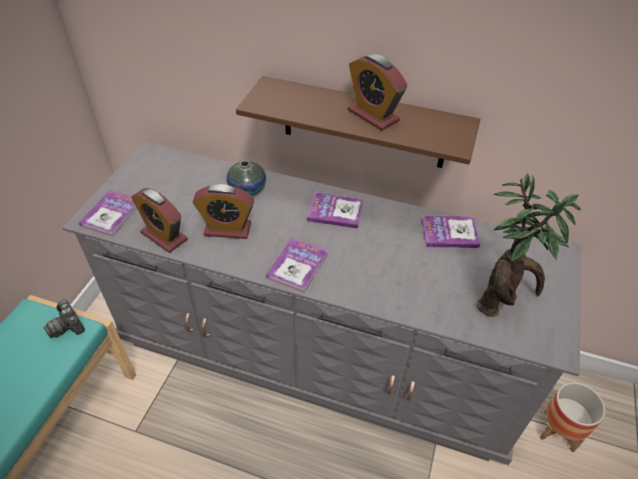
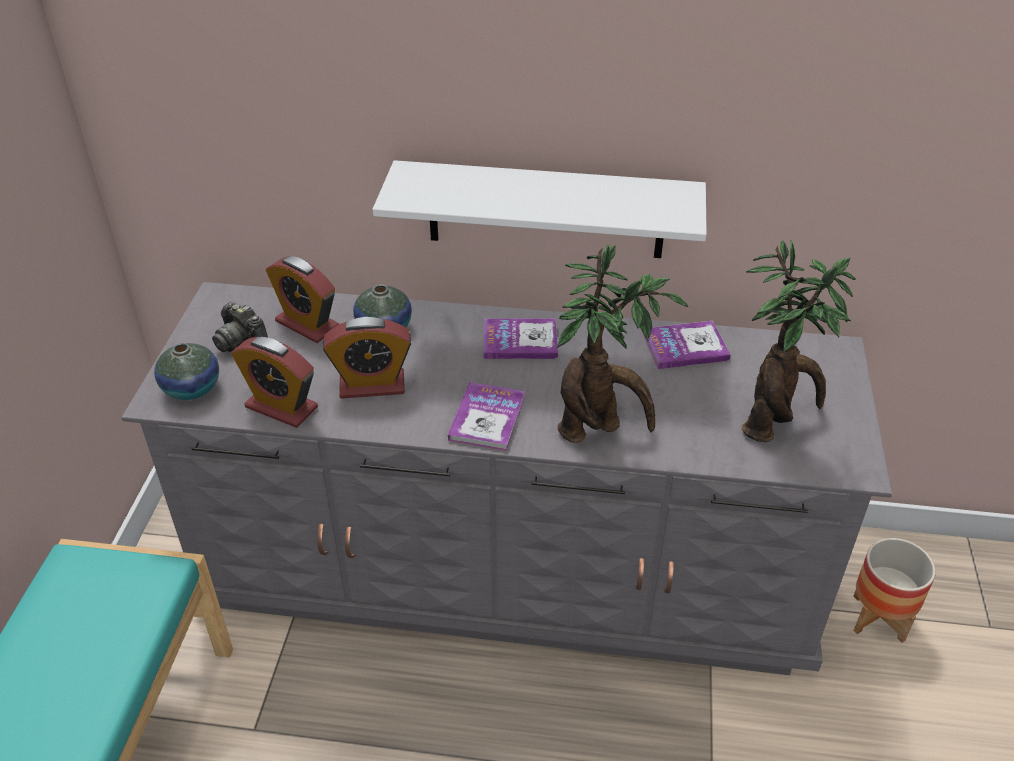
camera: 10 degrees left, 5 degrees down
camera [44,300,85,338] -> camera moved to [212,301,268,352]
book [79,190,137,236] -> vase [154,343,219,400]
brown shelf [236,76,480,168] -> white shelf [373,160,707,258]
alarm clock [348,54,407,131] -> alarm clock moved to [266,256,339,343]
none -> potted plant [557,244,688,443]

